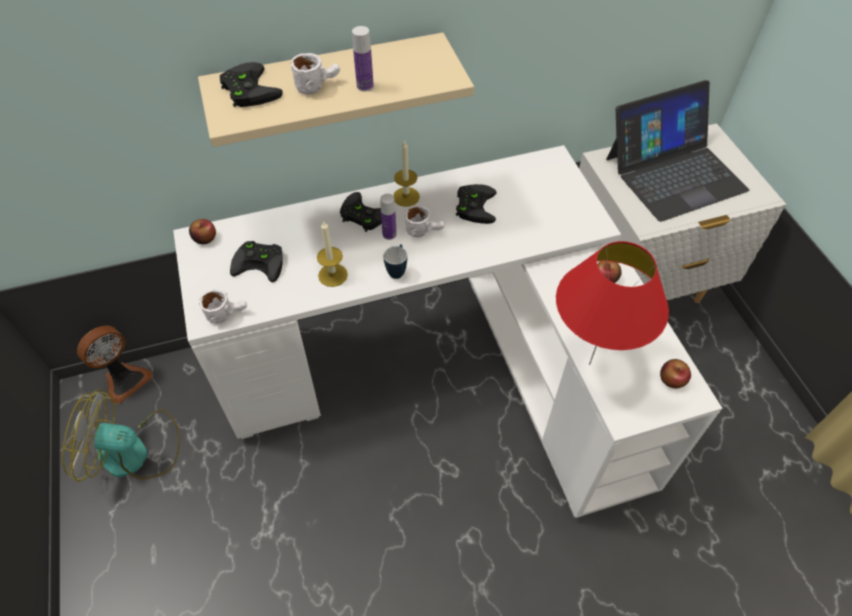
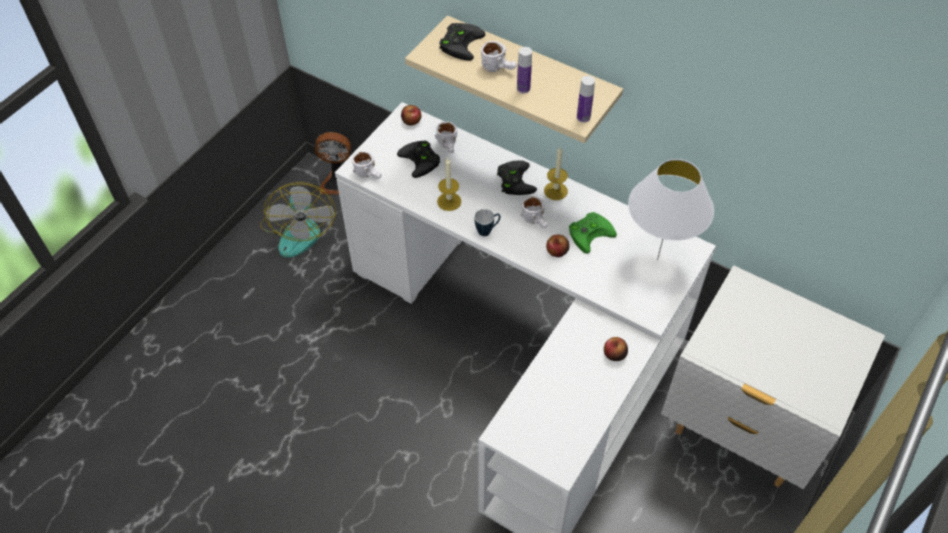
camera: 50 degrees right, 0 degrees up
fan [62,389,180,482] -> fan turned 150 degrees counterclockwise [260,182,336,257]
bottle [380,194,397,240] -> bottle moved to [577,76,595,123]
black game controller [456,184,496,224] -> green game controller [569,212,617,254]
red table lamp [556,241,669,365] -> none
laptop [606,80,749,222] -> none
apple [660,359,691,388] -> apple moved to [546,234,570,257]
none -> white mug [435,121,457,153]
none -> white table lamp [628,159,714,260]

